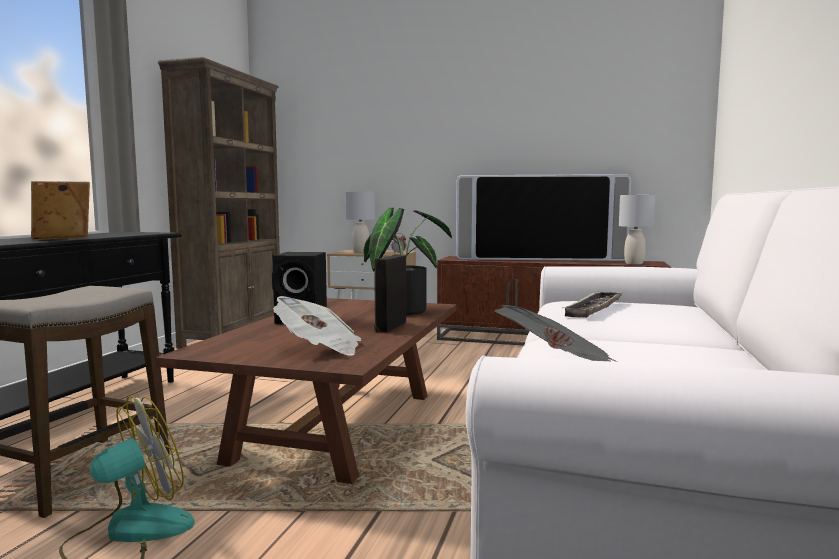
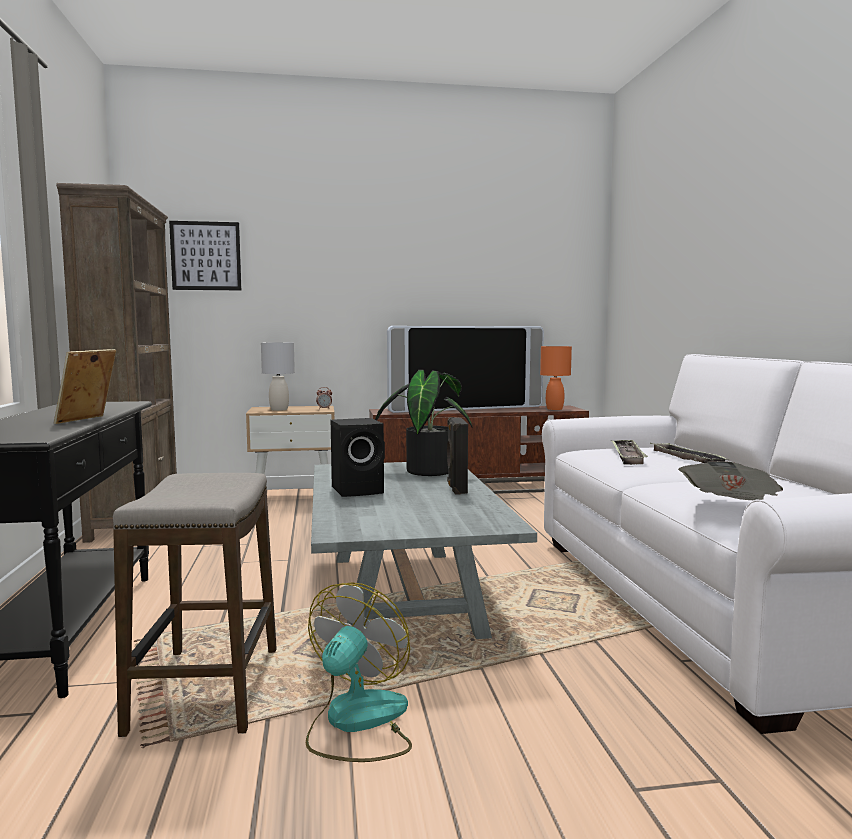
camera: 25 degrees left, 0 degrees up
brown coffee table [155,298,456,484] -> grey coffee table [311,462,537,639]
newspaper [273,296,361,356] -> none
grey table lamp [619,195,655,264] -> orange table lamp [540,346,572,410]
none -> picture [169,221,241,290]
none -> tray [650,443,727,463]

